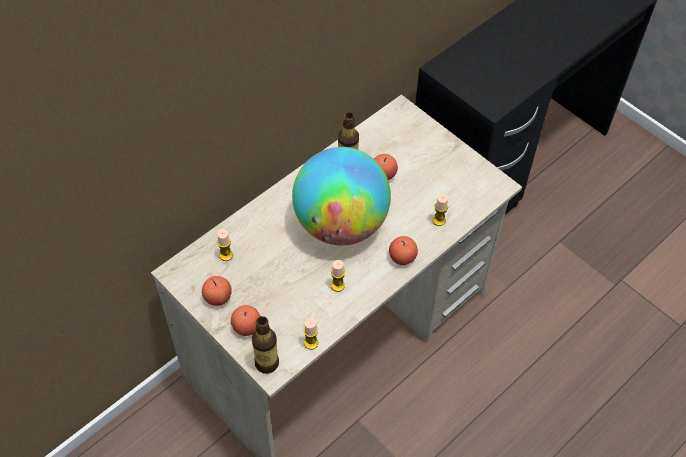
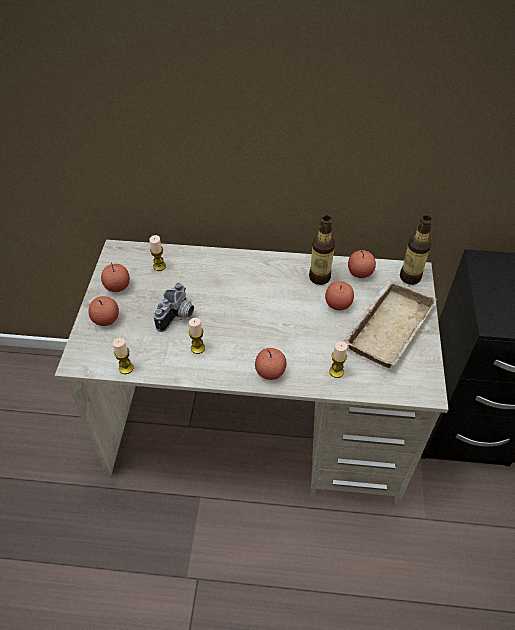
camera: 50 degrees right, 5 degrees down
bottle [252,316,279,374] -> bottle moved to [400,215,433,285]
globe [292,147,391,245] -> none
none -> camera [153,283,194,332]
none -> beige tray [343,279,437,368]
none -> apple [348,250,376,278]

